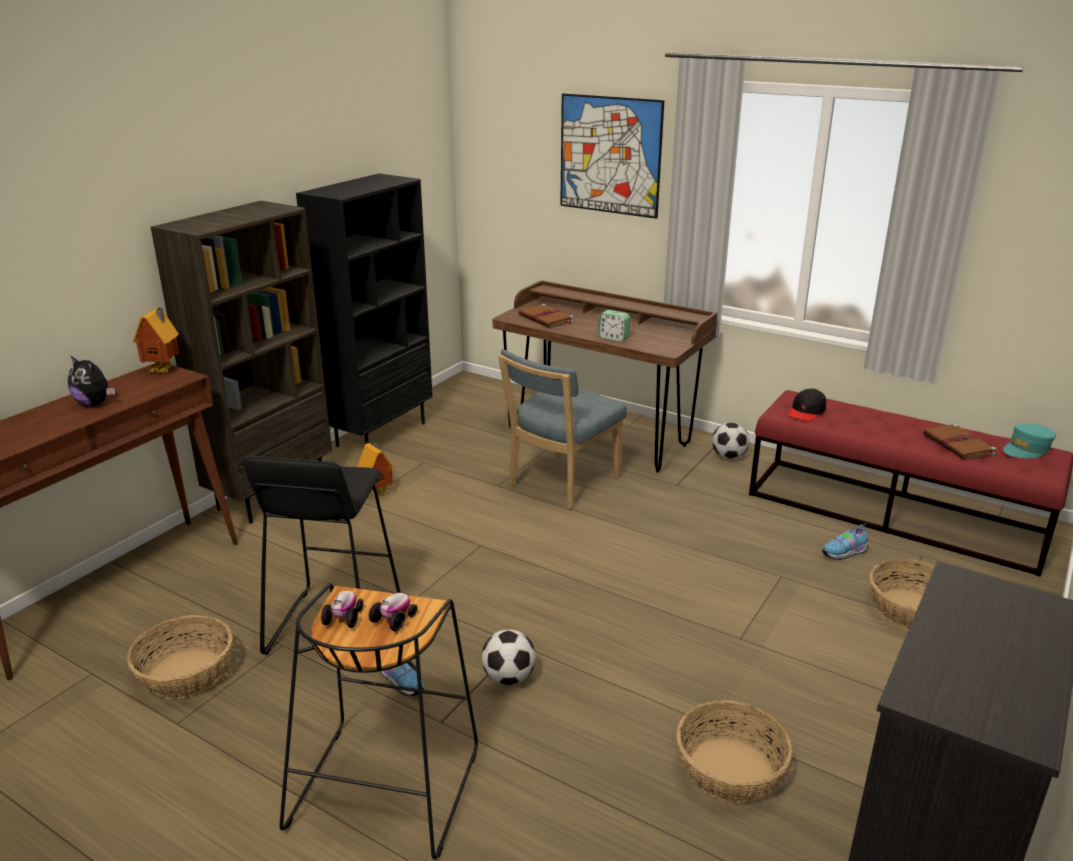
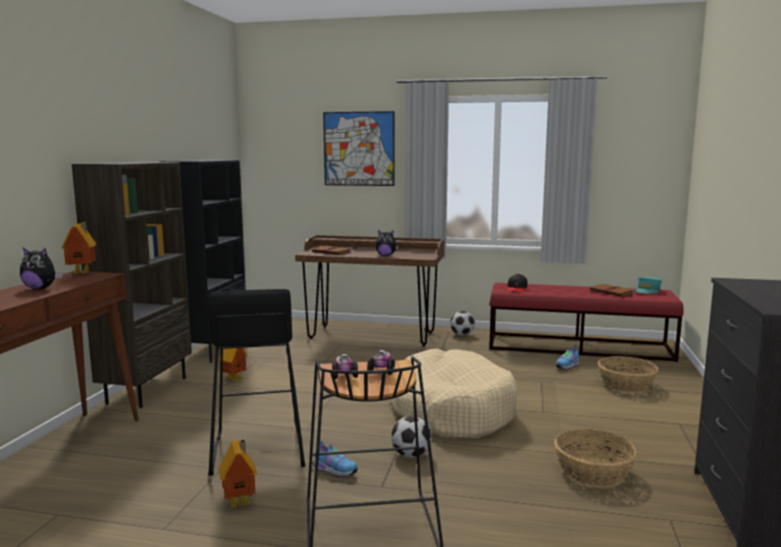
camera: 20 degrees left, 15 degrees down
basket [127,615,233,699] -> none
blue chair [498,349,627,509] -> none
alarm clock [598,310,630,341] -> plush toy [376,230,399,256]
none -> toy house [219,440,257,509]
none -> beige dog bed [390,349,517,439]

